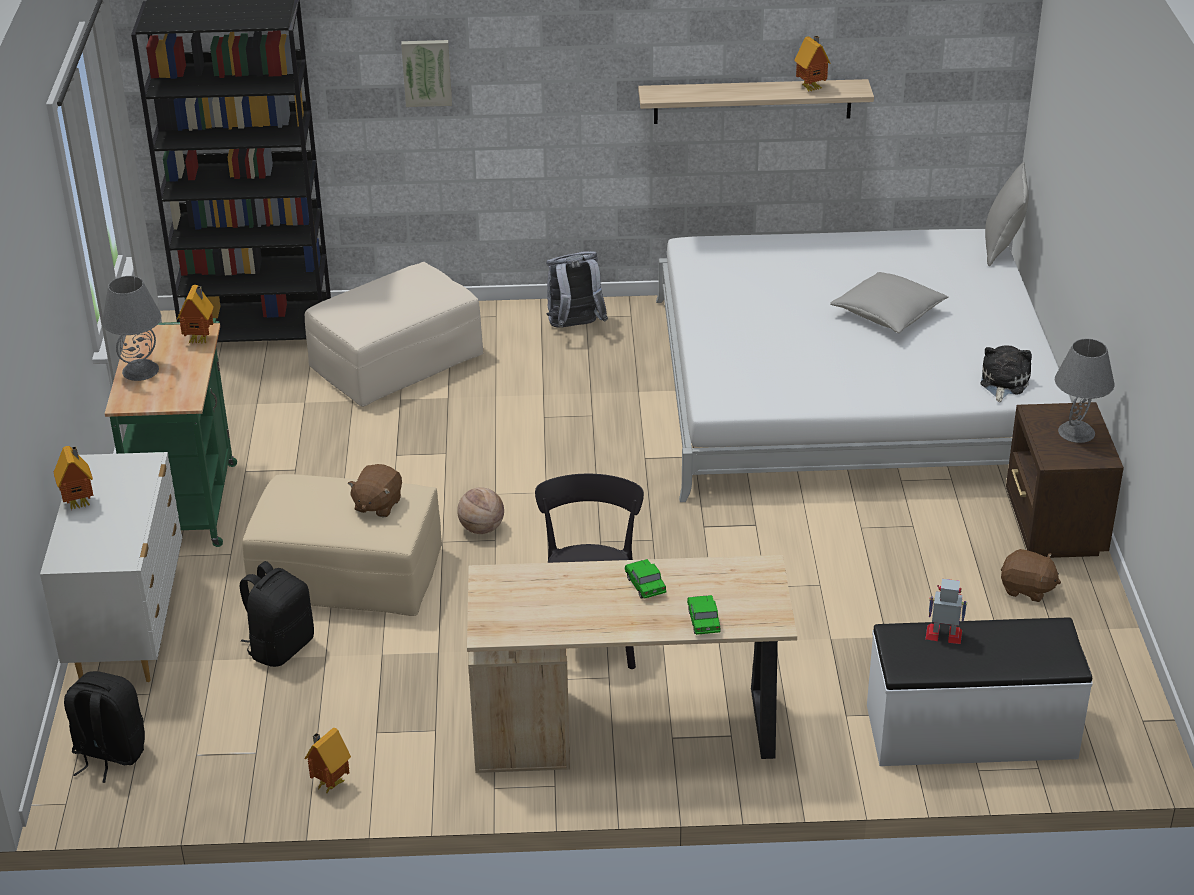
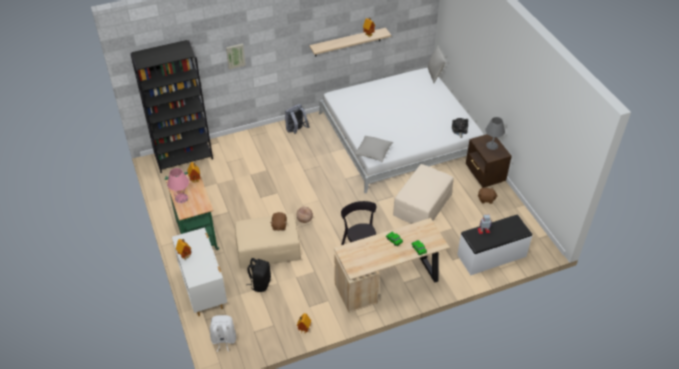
camera: 20 degrees left, 10 degrees up
black backpack [64,671,145,783] -> white backpack [210,315,236,352]
grey table lamp [102,276,161,381] -> pink table lamp [167,168,189,203]
beige ottoman [305,262,483,407] -> beige ottoman moved to [393,164,454,224]
grey pillow [830,272,949,333] -> grey pillow moved to [354,135,393,162]

